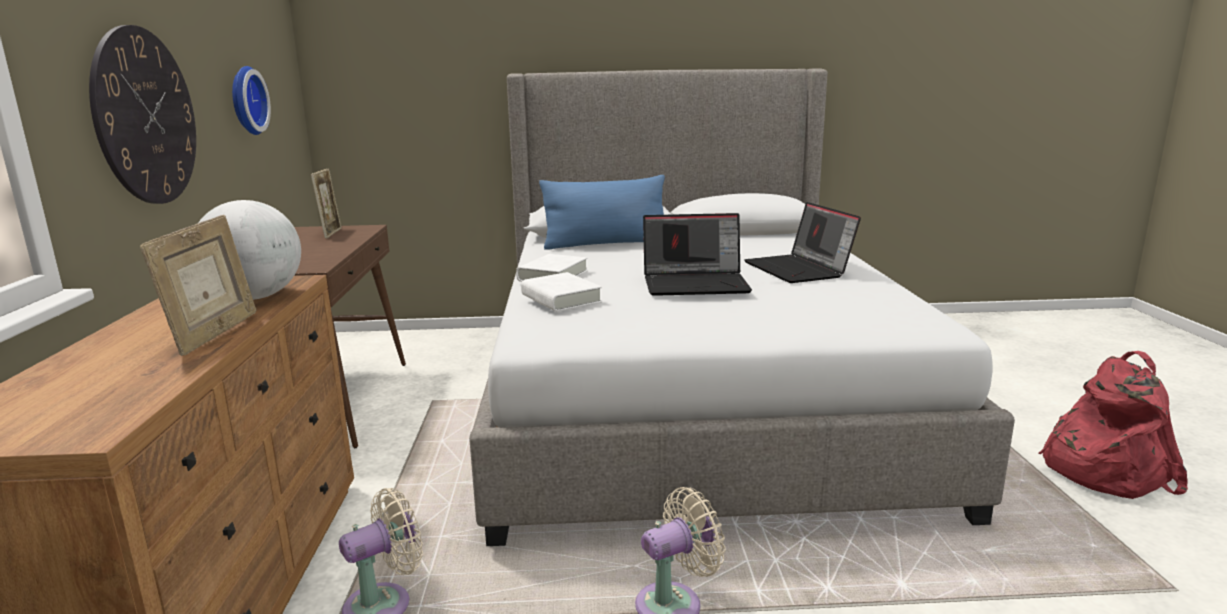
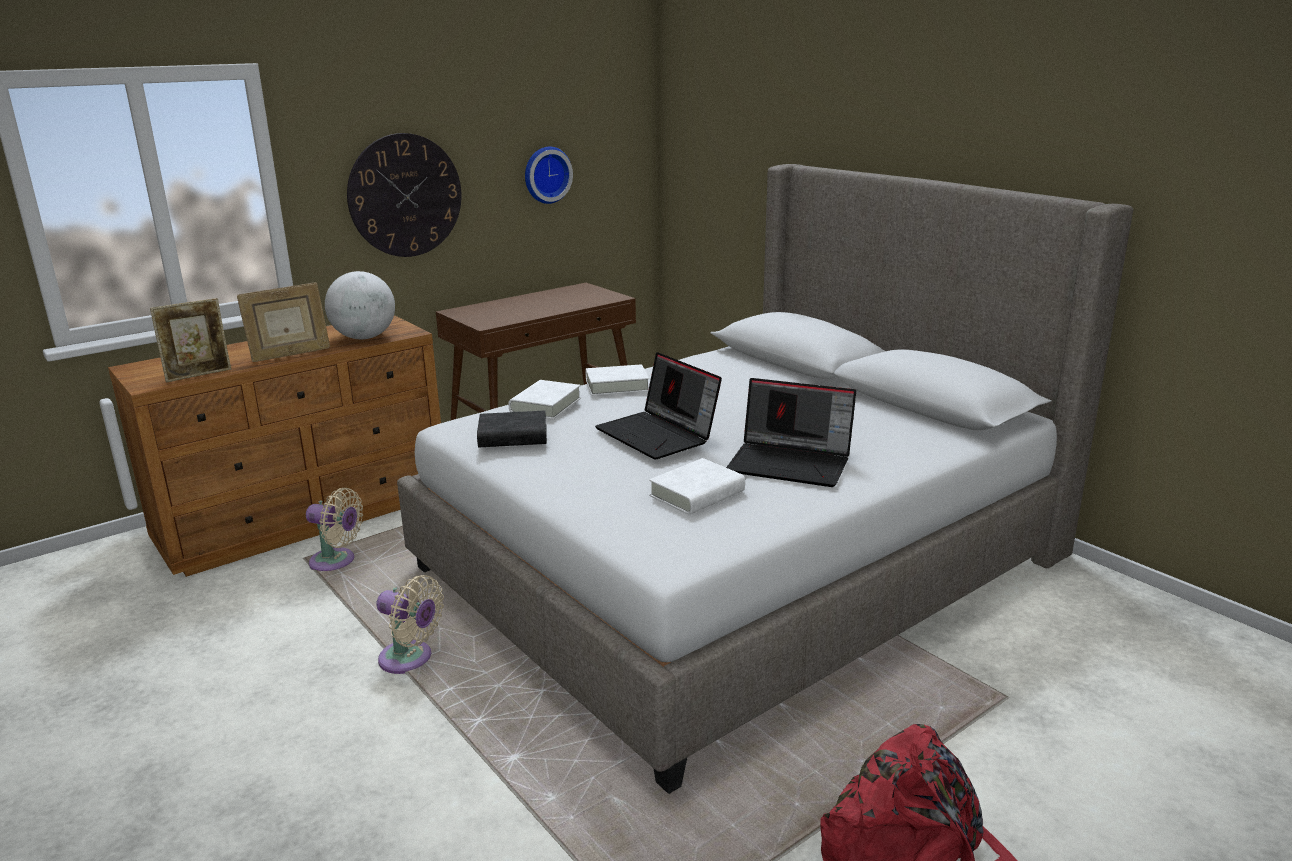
camera: 55 degrees right, 5 degrees up
picture frame [311,169,342,239] -> picture frame moved to [150,298,231,382]
blue pillow [539,175,665,250] -> none
laptop [744,202,861,283] -> laptop turned 105 degrees counterclockwise [726,378,856,487]
none -> black book [477,410,547,447]
none -> white book [649,458,745,515]

